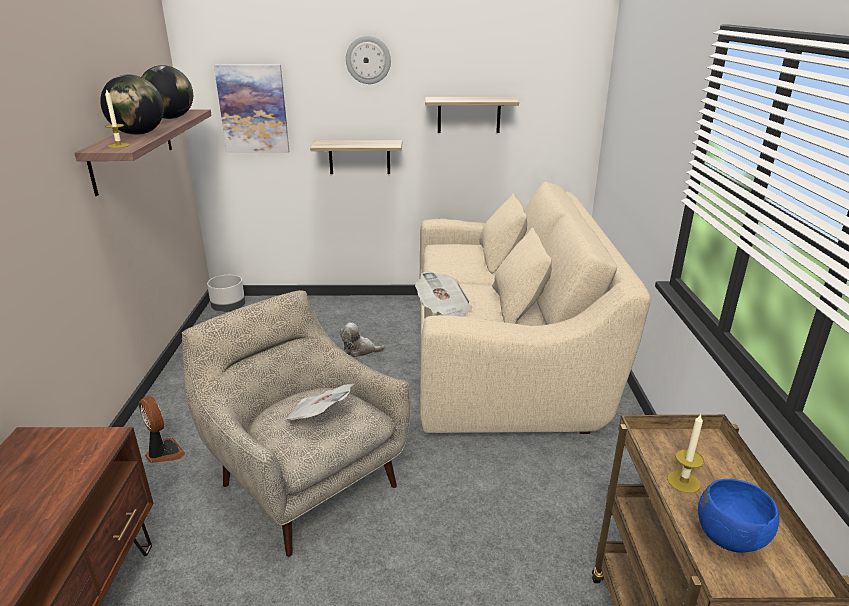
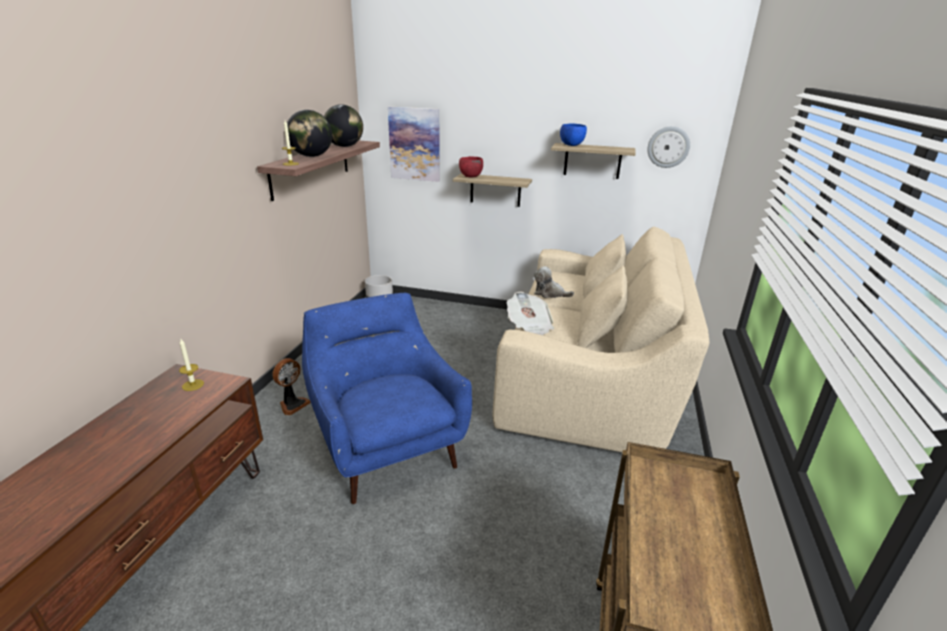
camera: 15 degrees right, 0 degrees up
fan [139,396,185,463] -> fan turned 60 degrees clockwise [272,358,311,415]
beige armchair [181,290,411,557] -> blue armchair [302,293,472,504]
newspaper [283,384,354,421] -> none
plush toy [340,322,385,357] -> plush toy moved to [534,266,574,298]
wall clock [346,36,391,84] -> wall clock moved to [647,126,690,168]
candle [667,414,704,493] -> candle moved to [179,339,204,391]
blue bowl [698,479,779,553] -> blue bowl moved to [560,124,587,146]
none -> red bowl [459,156,483,177]

